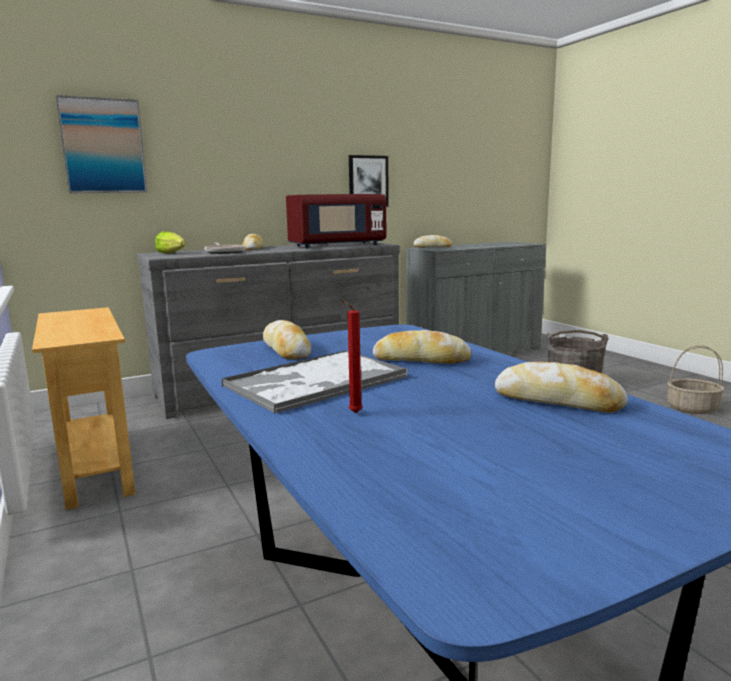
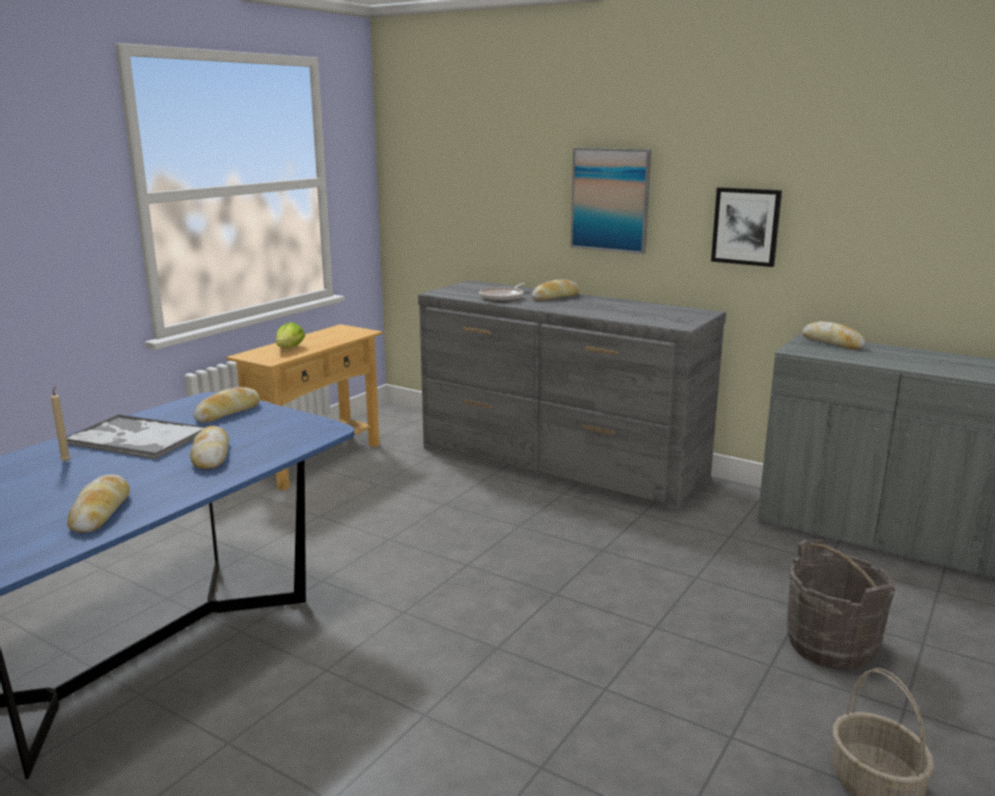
camera: 60 degrees right, 5 degrees up
picture [55,95,147,193] -> picture moved to [570,148,651,254]
lettuce [155,231,186,253] -> lettuce moved to [276,322,305,348]
red microwave [286,194,386,248] -> none
red candle [341,299,363,413] -> beige candle [51,386,71,461]

